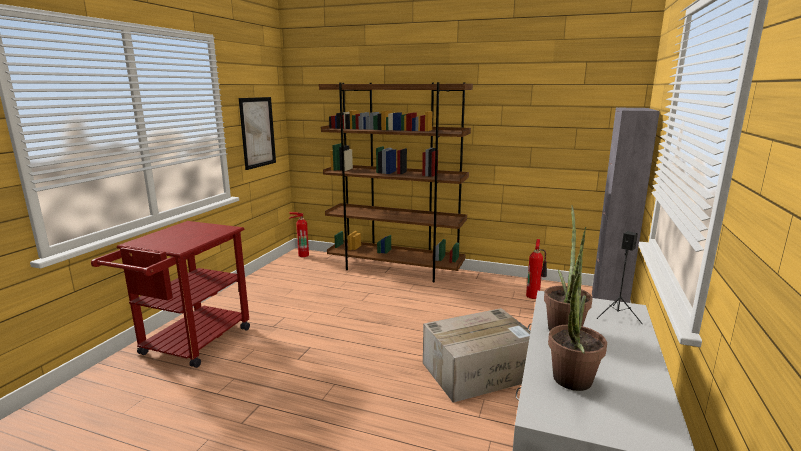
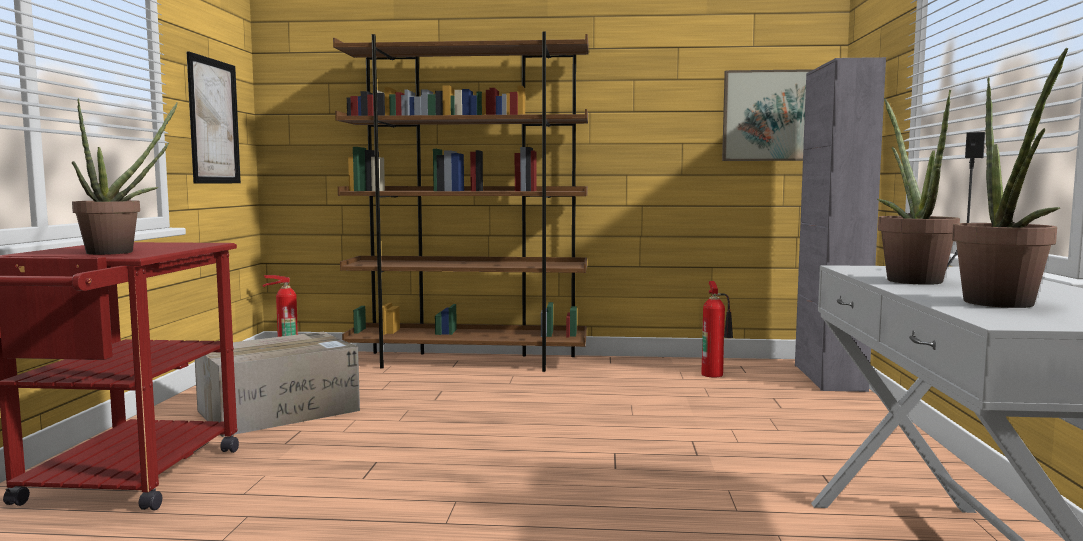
camera: 15 degrees left, 10 degrees down
cardboard box [423,308,531,403] -> cardboard box moved to [195,332,360,437]
none -> potted plant [72,99,178,255]
none -> picture [722,69,814,161]

